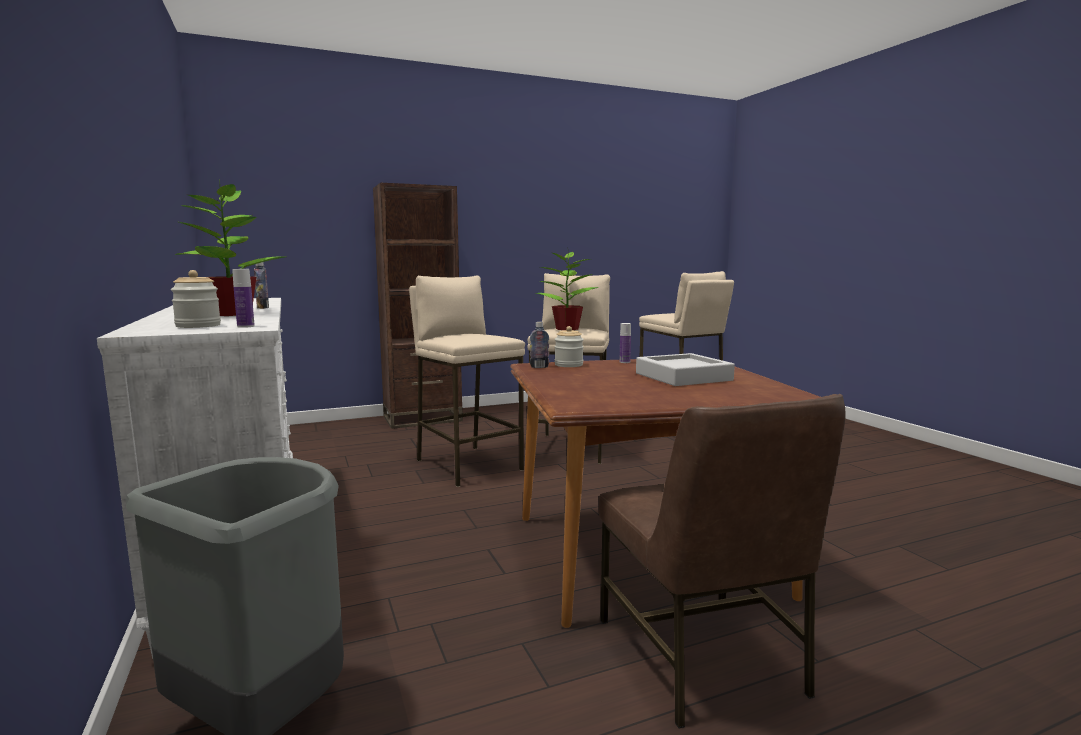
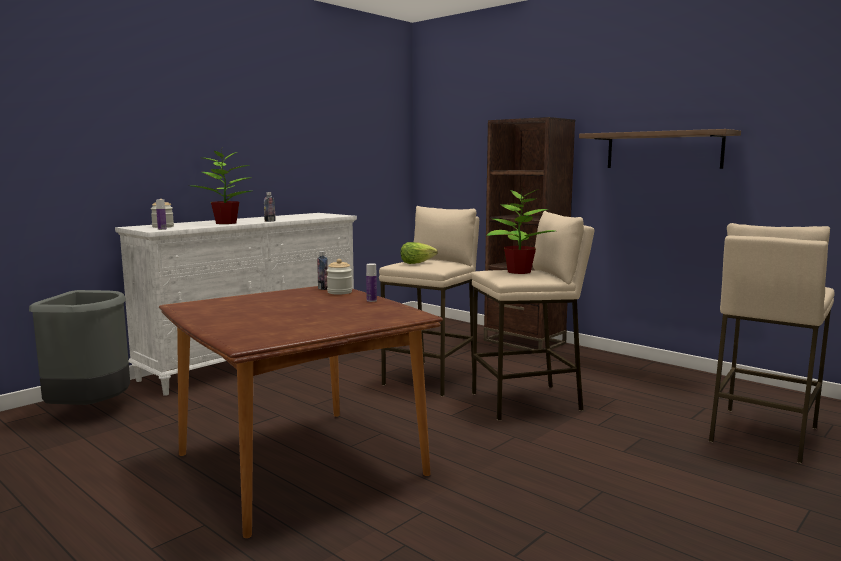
camera: 65 degrees right, 0 degrees up
brown chair [599,394,845,729] -> none
grey tray [636,353,735,386] -> none
none -> lettuce [401,242,438,264]
none -> shelf [579,129,741,169]

